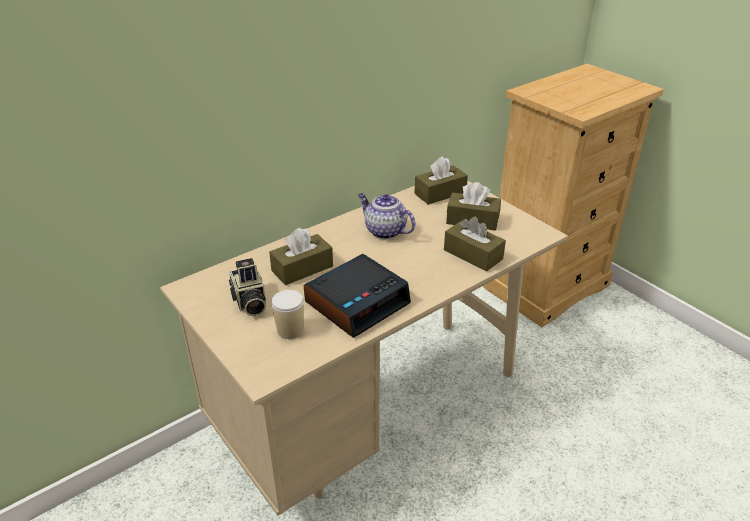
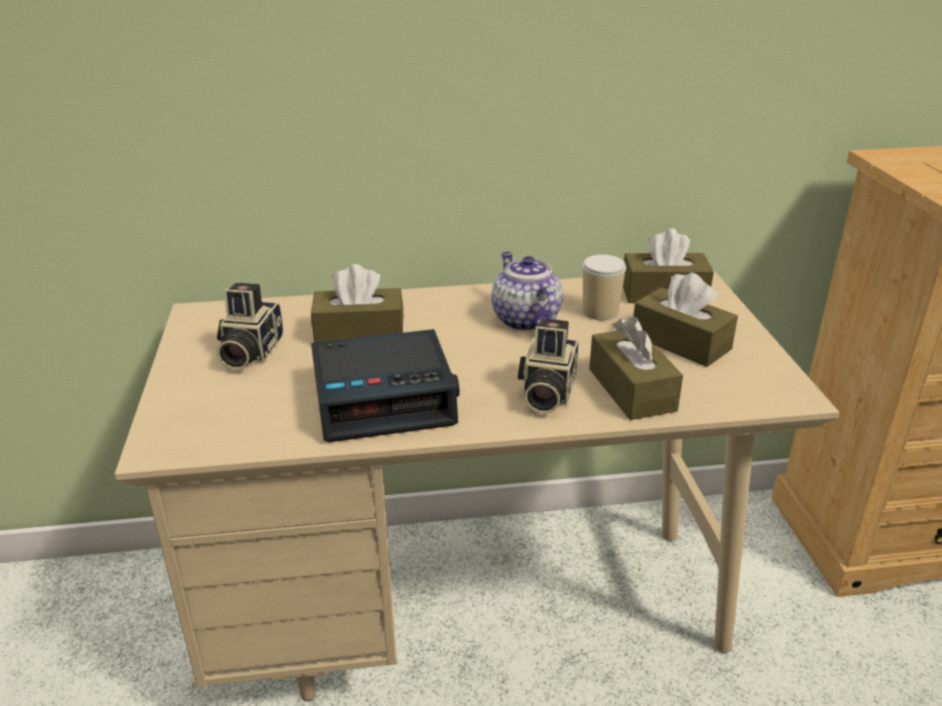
camera: 30 degrees right, 5 degrees down
cup [271,290,304,339] -> cup moved to [582,254,626,320]
none -> camera [518,318,579,414]

